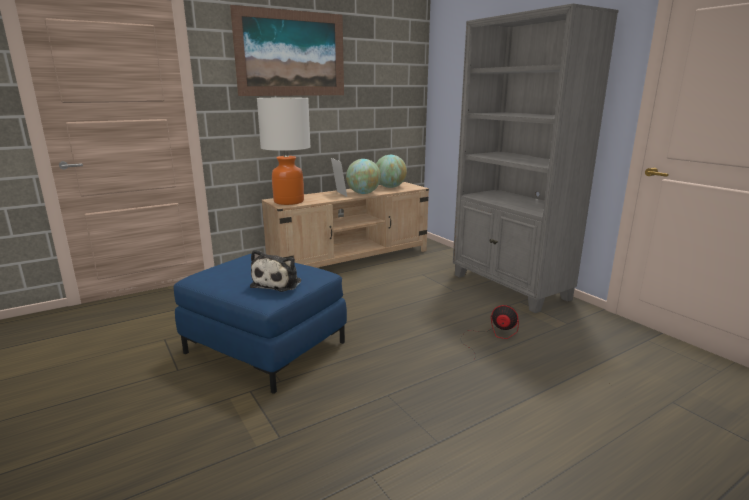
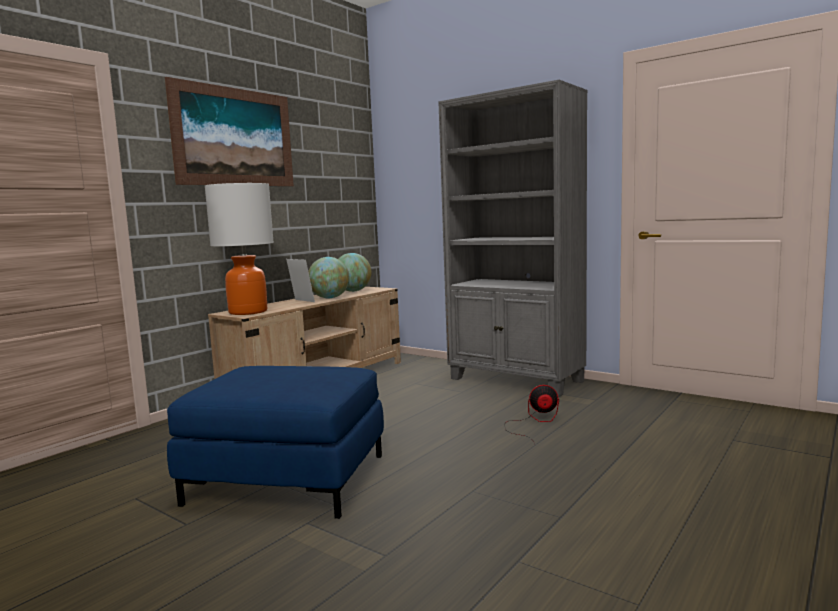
camera: 20 degrees left, 10 degrees down
plush toy [250,249,301,292] -> none

